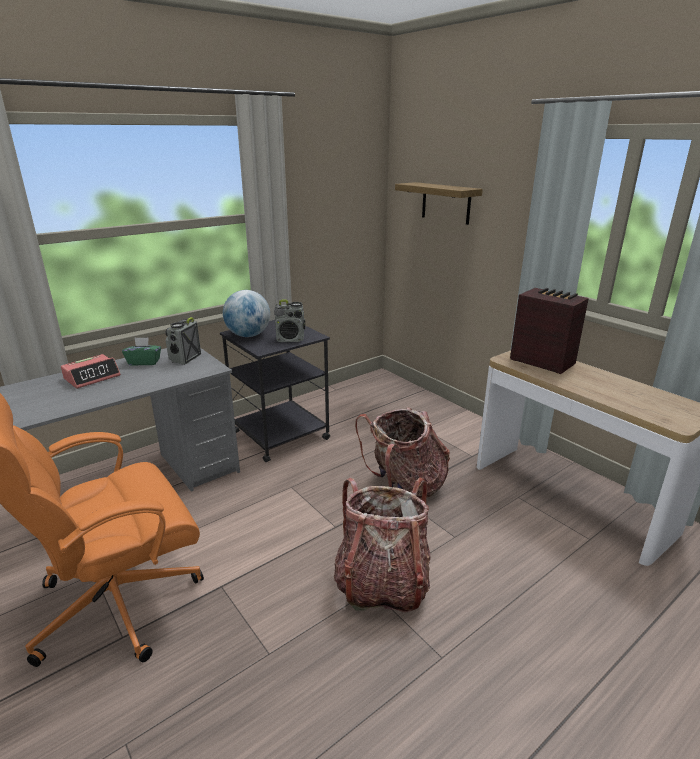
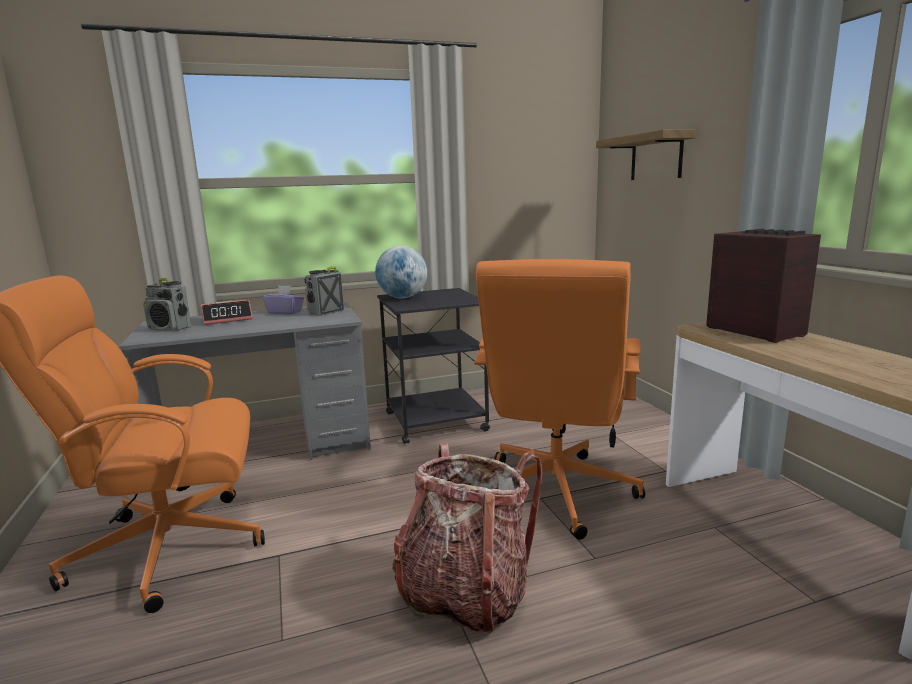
camera: 20 degrees right, 10 degrees down
green tissue box [122,337,161,366] -> purple tissue box [263,285,304,315]
radio [274,300,305,342] -> radio moved to [143,278,191,331]
backpack [355,407,450,498] -> orange office chair [474,259,645,540]

